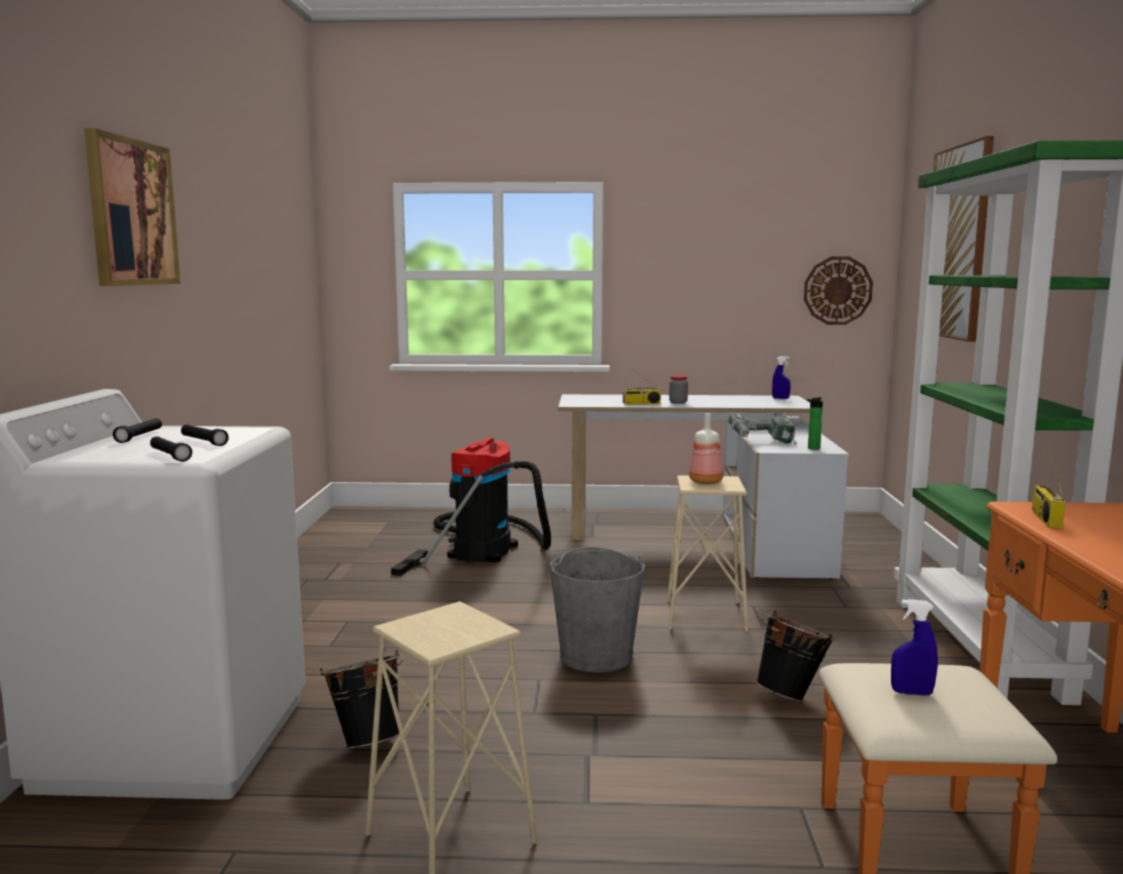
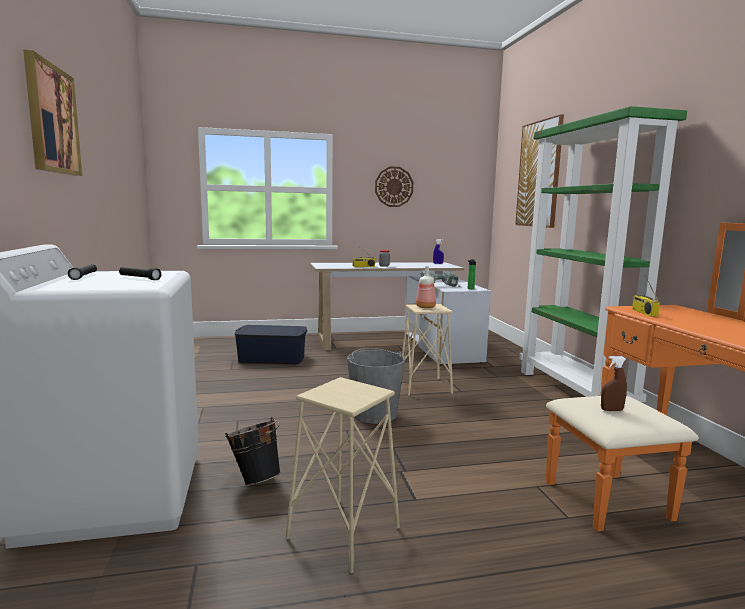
camera: 15 degrees left, 0 degrees up
black flashlight [150,436,192,462] -> none
vacuum cleaner [391,438,551,576] -> blue storage box [235,325,307,364]
black bucket [756,610,835,701] -> none
wall clock [804,257,873,325] -> wall clock moved to [375,167,413,207]
blue spray bottle [891,599,938,696] -> brown spray bottle [601,356,627,411]

